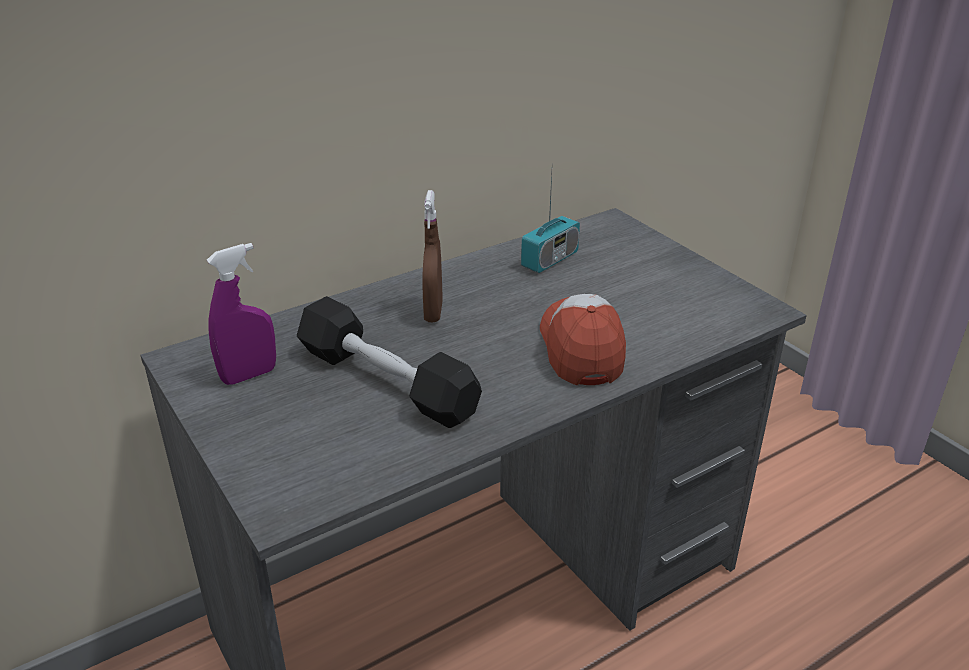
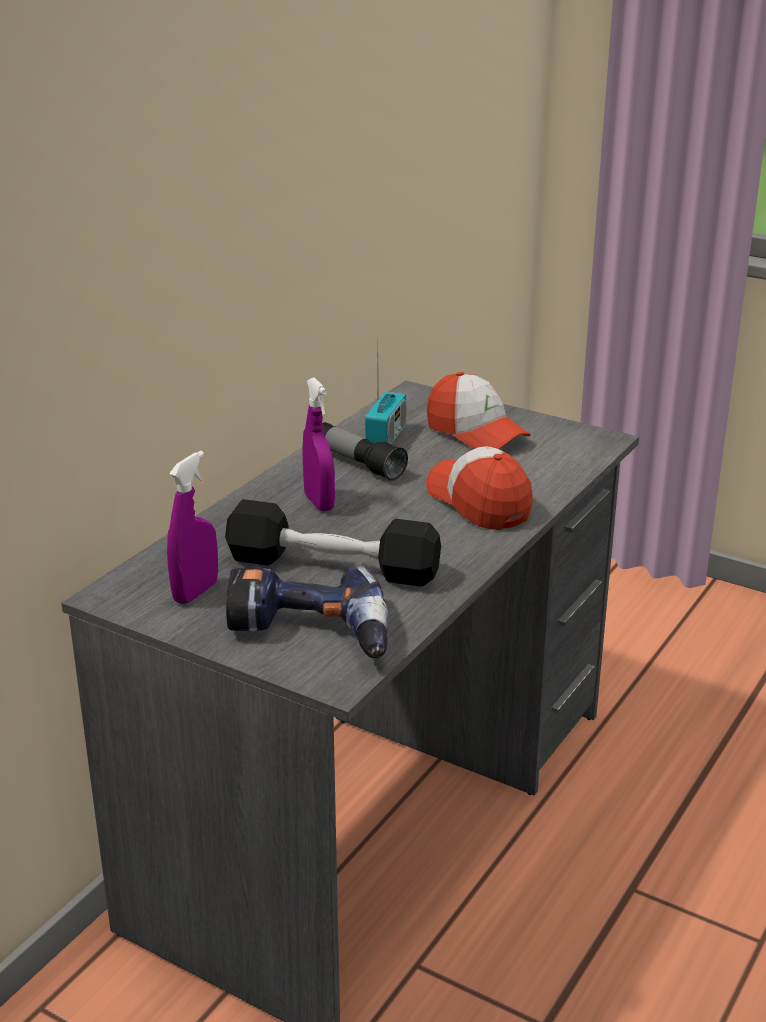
camera: 25 degrees left, 5 degrees down
brown spray bottle [422,190,443,322] -> purple spray bottle [303,377,335,511]
none -> power drill [226,564,388,658]
none -> flashlight [322,422,408,481]
none -> cap [426,372,530,449]

